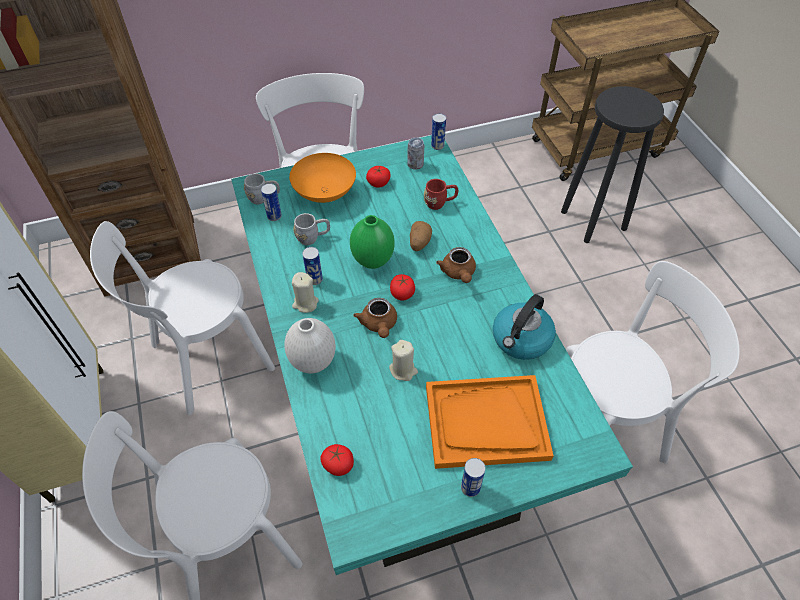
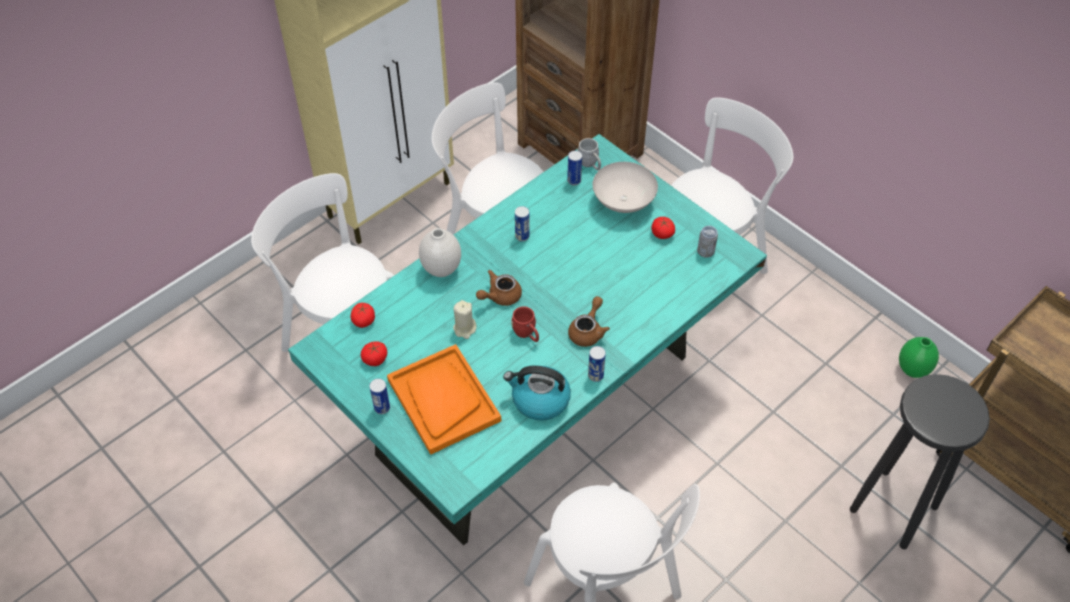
camera: 65 degrees right, 0 degrees up
orange bowl [289,153,356,203] -> white bowl [593,162,658,213]
beige candle [292,272,319,313] -> none
grey mug [293,213,330,245] -> none
green vase [350,215,395,269] -> green vase moved to [899,337,939,378]
tomato [390,274,415,301] -> tomato moved to [361,341,387,366]
potato [410,221,432,251] -> none
red mug [424,179,458,210] -> red mug moved to [511,306,539,342]
can [431,113,446,150] -> can moved to [588,346,606,382]
brown teapot [436,247,476,283] -> brown teapot turned 150 degrees clockwise [568,296,610,347]

